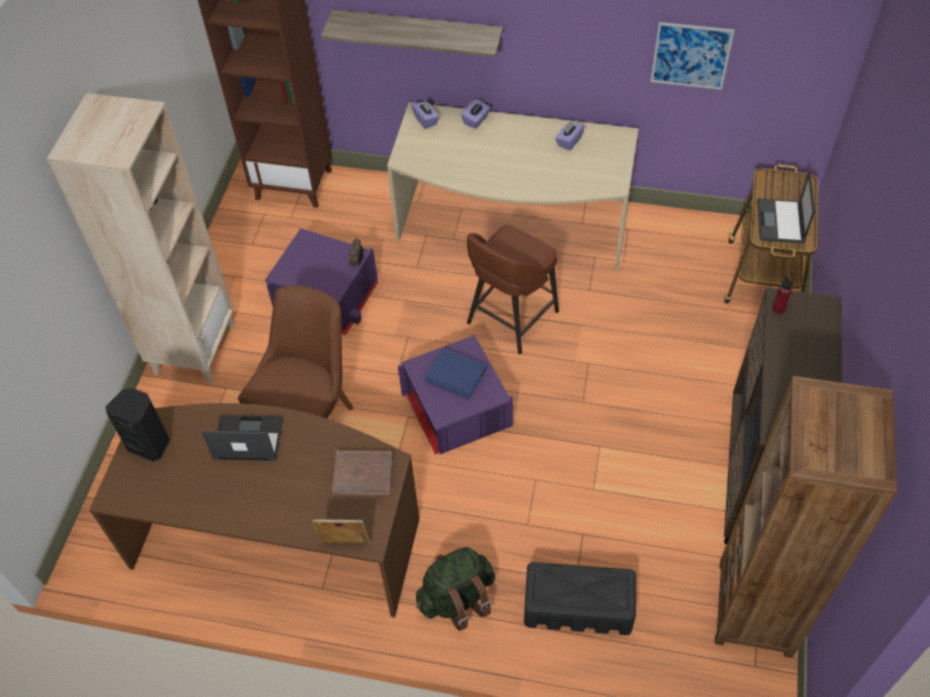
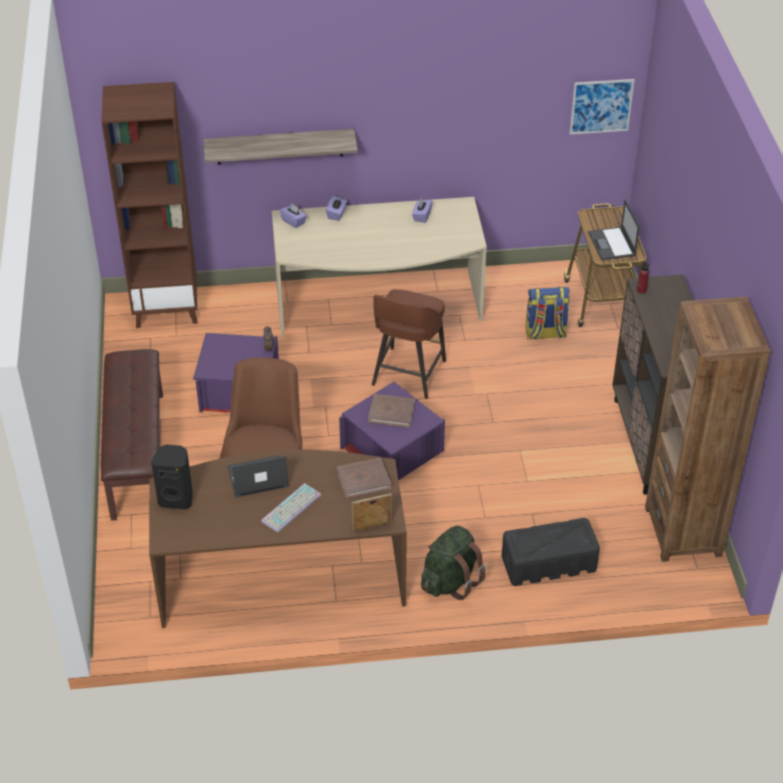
camera: 20 degrees left, 10 degrees down
beige bookcase [47,93,234,383] -> brown bench [101,349,163,521]
blue book [425,348,487,399] -> brown book [368,394,415,428]
picture [650,22,734,90] -> picture moved to [570,79,634,134]
none -> keyboard [261,483,321,533]
none -> backpack [526,287,570,340]

